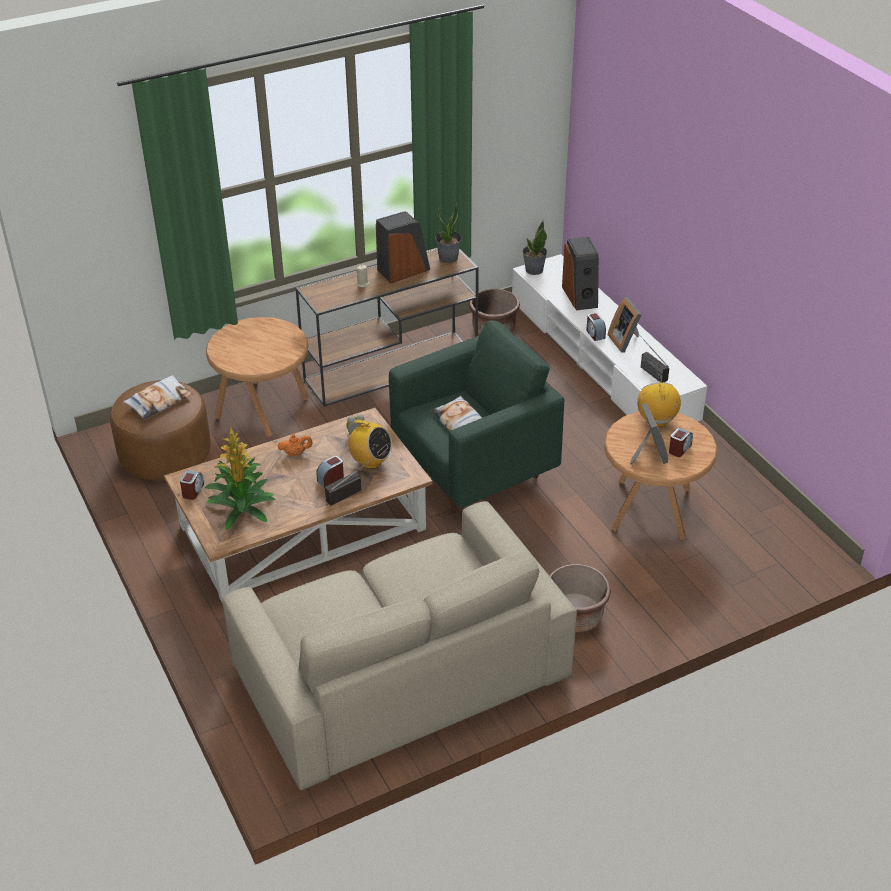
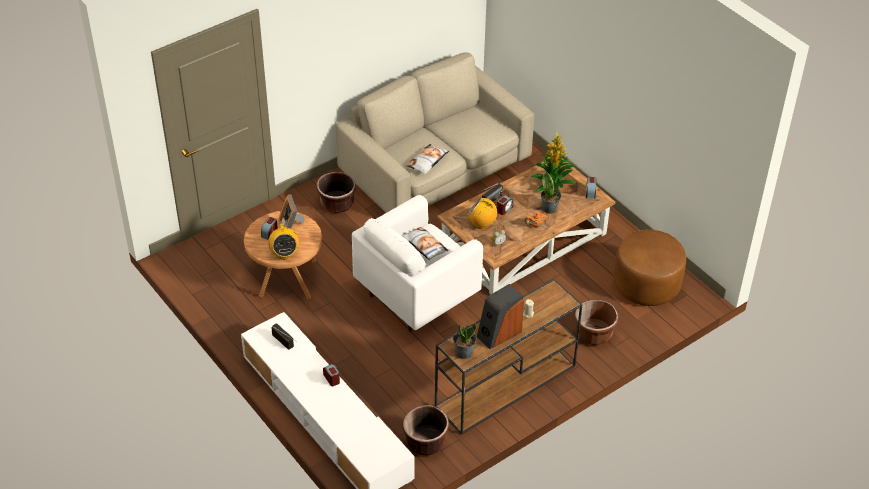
camera: 170 degrees right, 5 degrees up
pillow [123,375,193,419] -> pillow moved to [406,144,449,174]
brown side table [206,317,309,437] -> brown planter [575,299,618,345]
green armchair [389,320,564,513] -> white armchair [352,195,483,332]
potted plant [522,221,547,275] -> potted plant moved to [541,172,561,214]
speaker [562,237,599,310] -> none
picture frame [608,297,642,353] -> none

